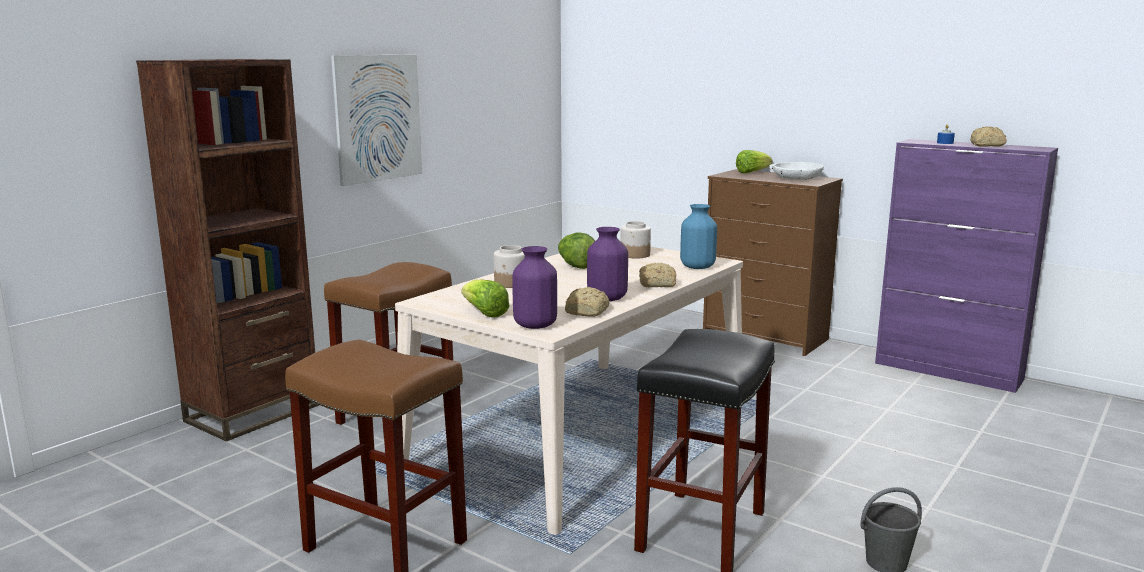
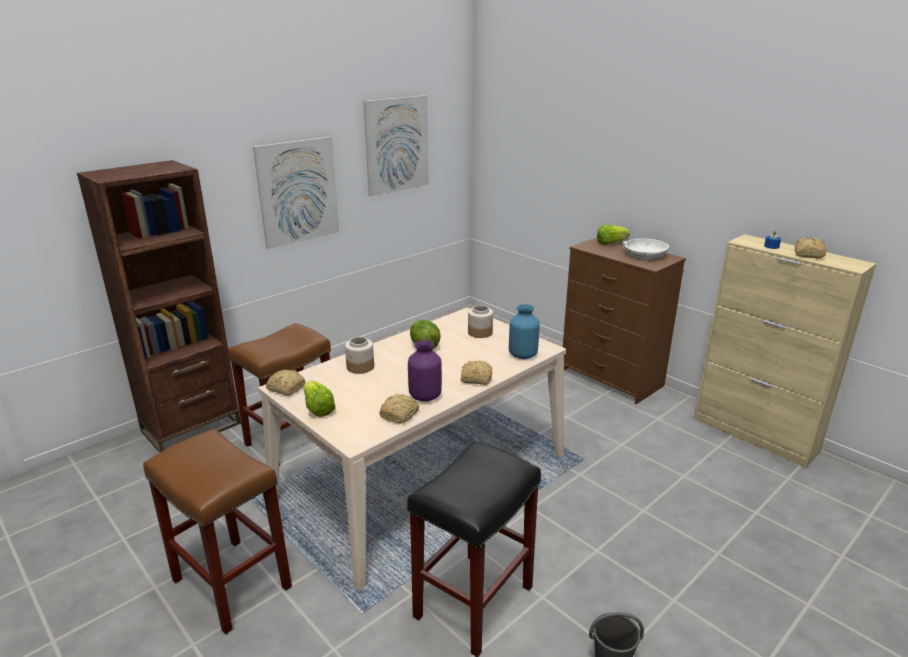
camera: 10 degrees right, 10 degrees up
purple vase [512,246,557,329] -> none
purple cabinet [875,139,1058,393] -> beige cabinet [694,234,876,468]
none -> bread [266,369,305,396]
none -> picture [363,95,429,196]

